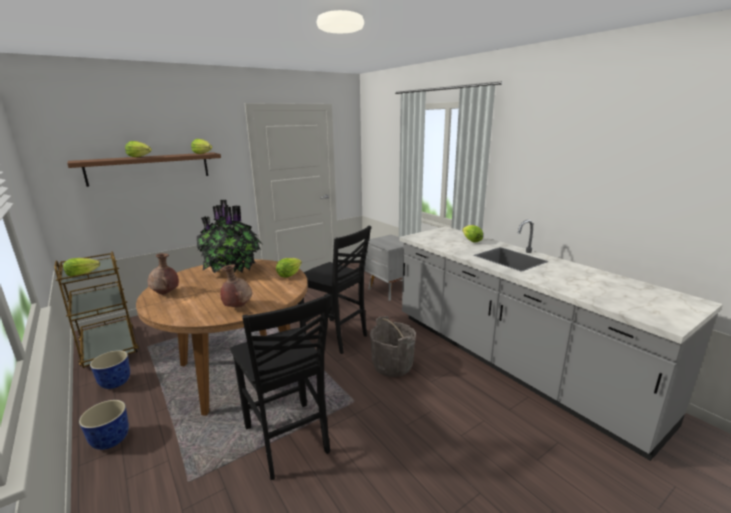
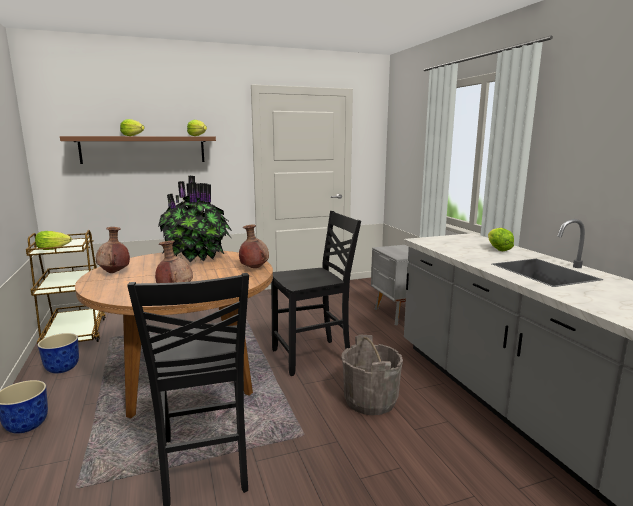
camera: 15 degrees right, 5 degrees down
lettuce [276,258,302,277] -> brown vase [239,224,269,268]
black chair [298,226,371,354] -> black chair turned 75 degrees counterclockwise [271,211,361,376]

